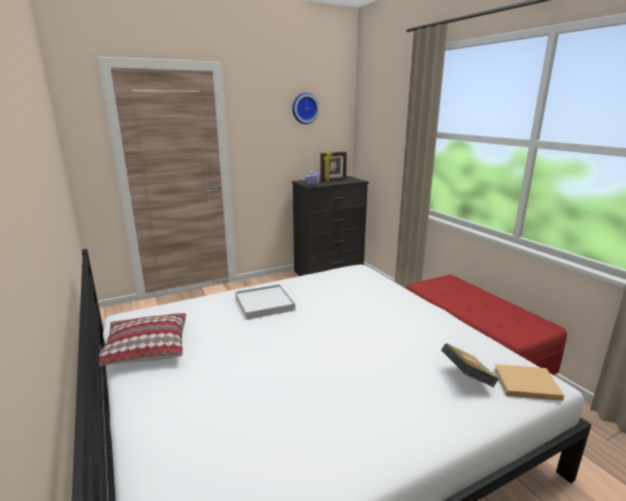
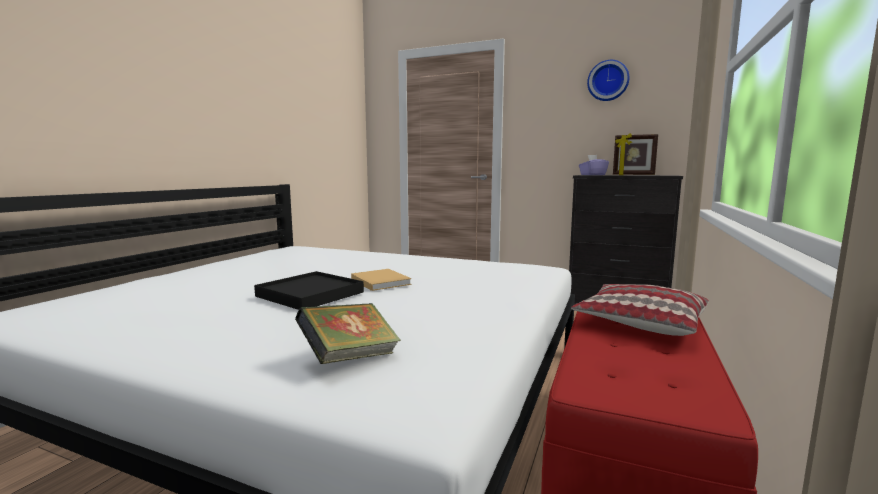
camera: 50 degrees right, 10 degrees down
pillow [99,313,186,366] -> pillow moved to [571,284,709,336]
white tray [235,284,295,320] -> none
beige book [494,364,564,401] -> beige book moved to [351,269,412,291]
none -> black tray [254,271,364,310]

